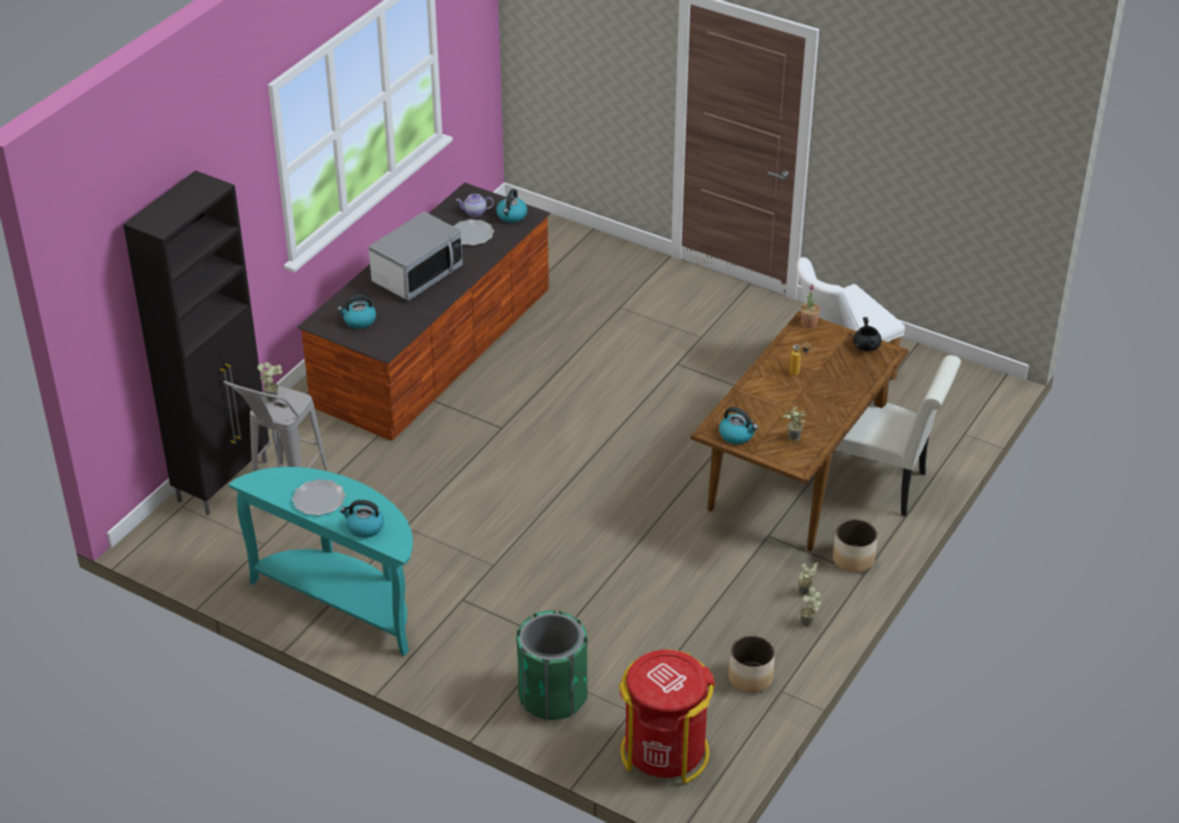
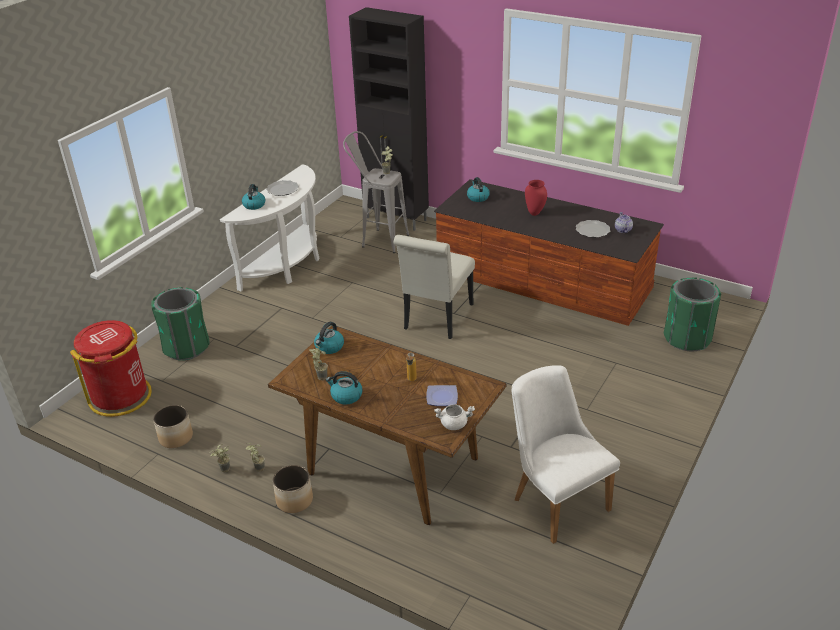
camera: 90 degrees right, 5 degrees down
turquoise console table [229,467,413,656] -> white console table [220,164,320,291]
microwave [369,212,463,301] -> red vase [525,180,547,216]
kettle [496,189,527,223] -> kettle moved to [326,371,363,405]
potted plant [801,284,820,328] -> none
white chair [835,355,961,516] -> white chair moved to [394,235,475,339]
black cooking pot [853,317,882,351] -> white cooking pot [435,404,475,430]
none -> plate [426,385,458,406]
none -> green trash can [664,278,721,352]

